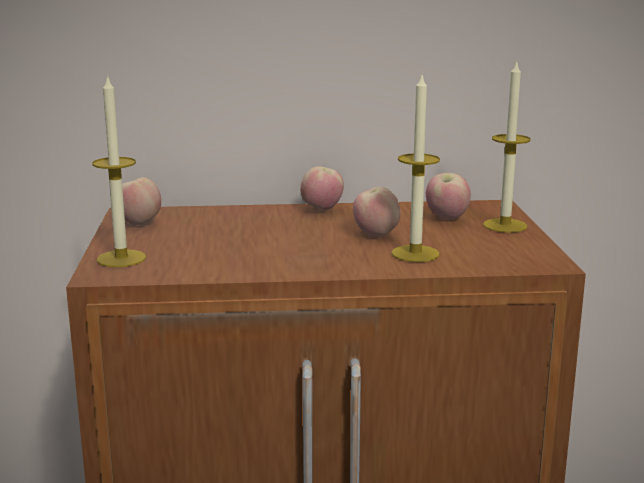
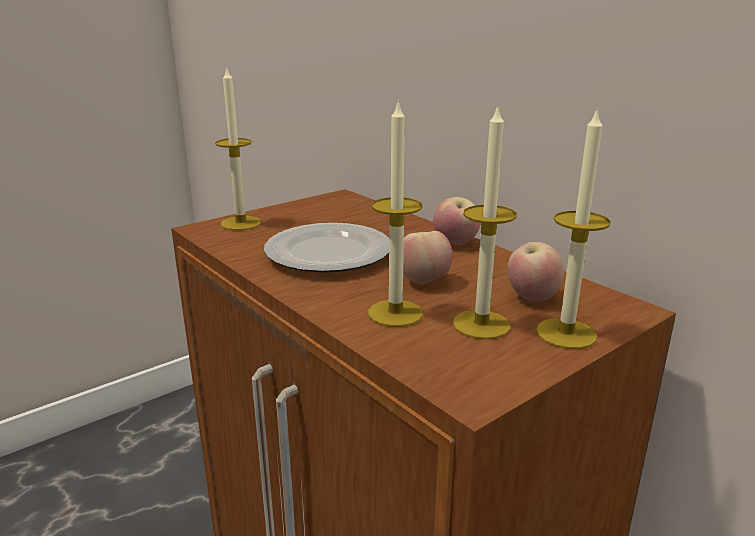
camera: 55 degrees right, 5 degrees up
apple [122,177,161,225] -> none
none -> plate [264,223,389,273]
none -> candle [453,104,516,339]

